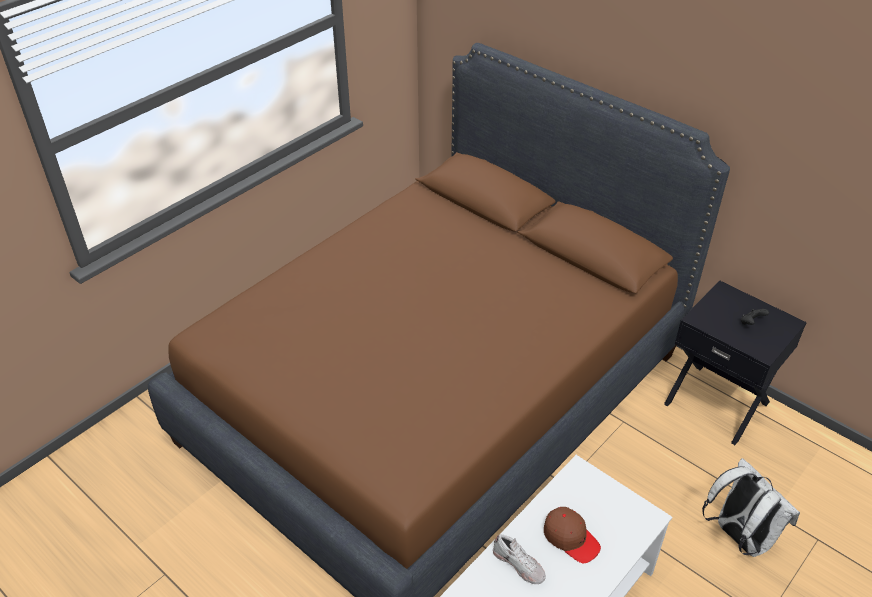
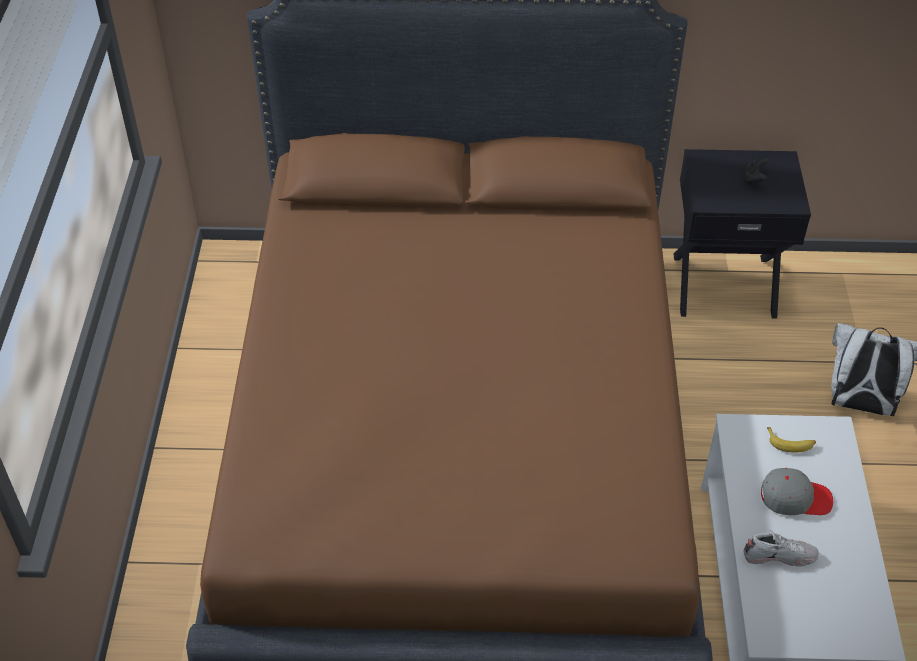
camera: 40 degrees left, 5 degrees up
brown cap [544,507,601,563] -> grey cap [761,468,833,515]
none -> banana [767,427,816,453]

